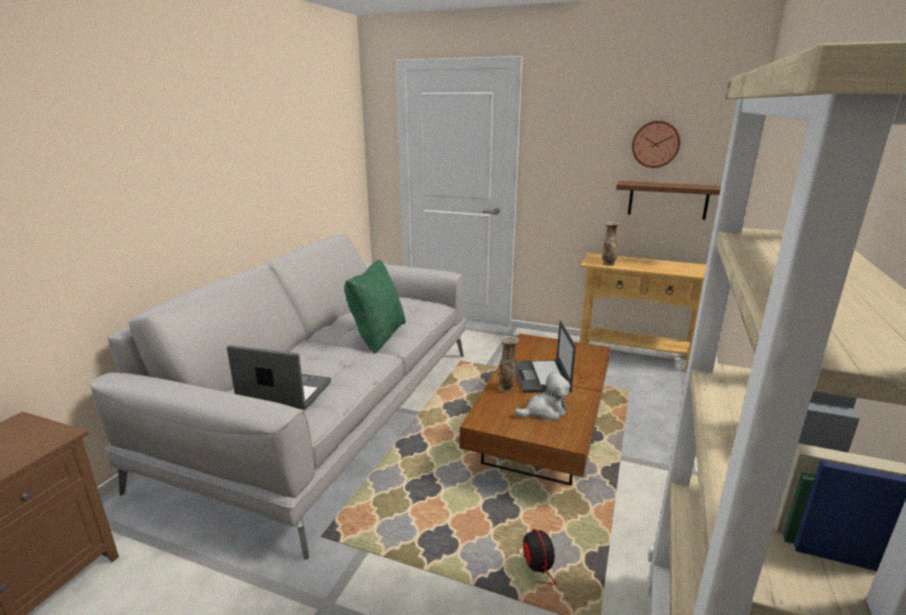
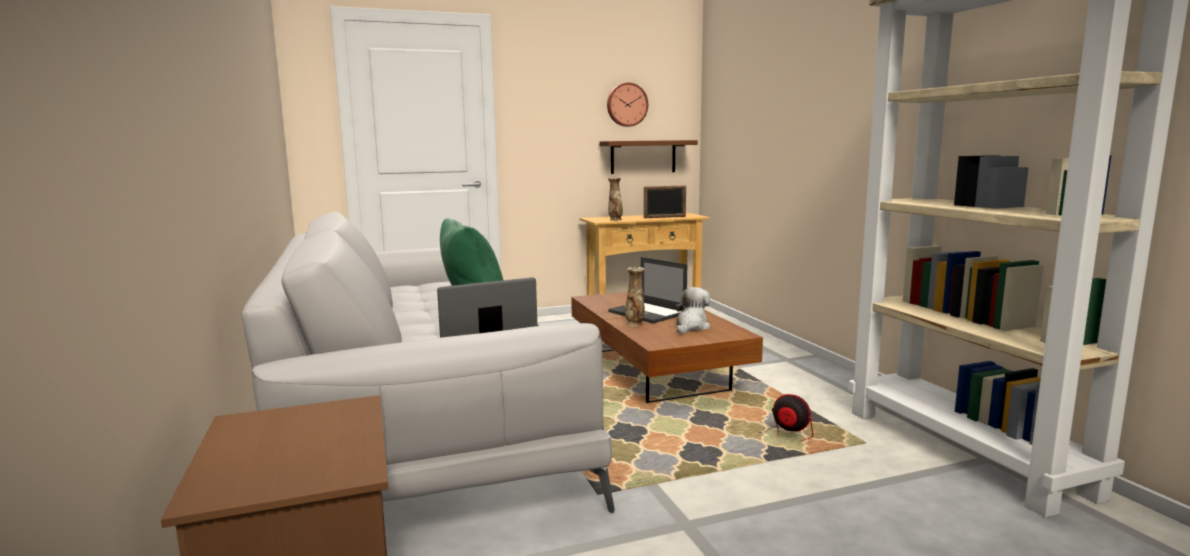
camera: 40 degrees left, 10 degrees down
none -> picture frame [644,185,686,218]

